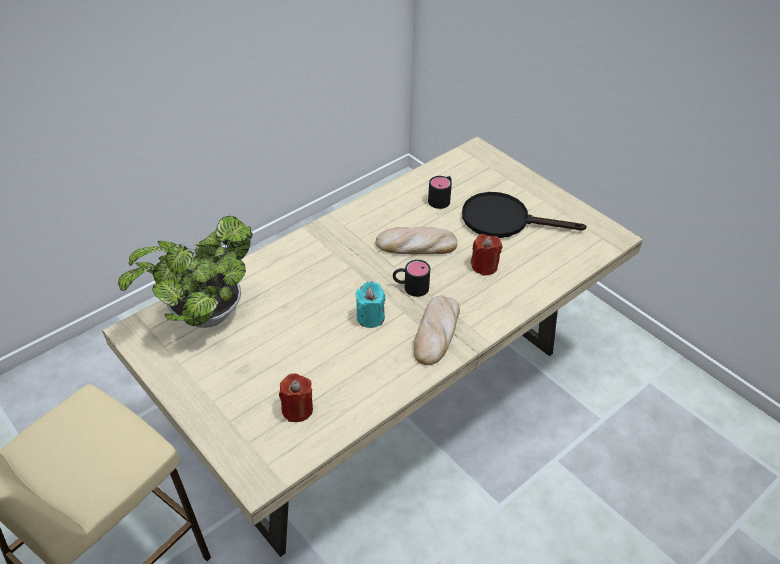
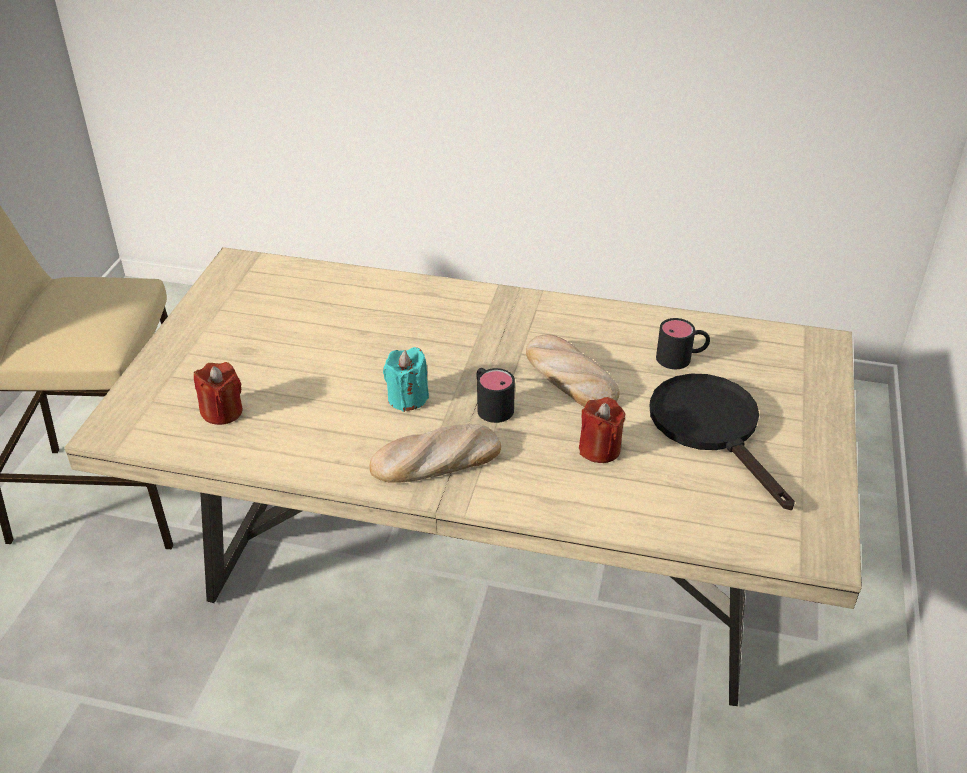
camera: 55 degrees right, 5 degrees down
potted plant [118,216,253,328] -> none

